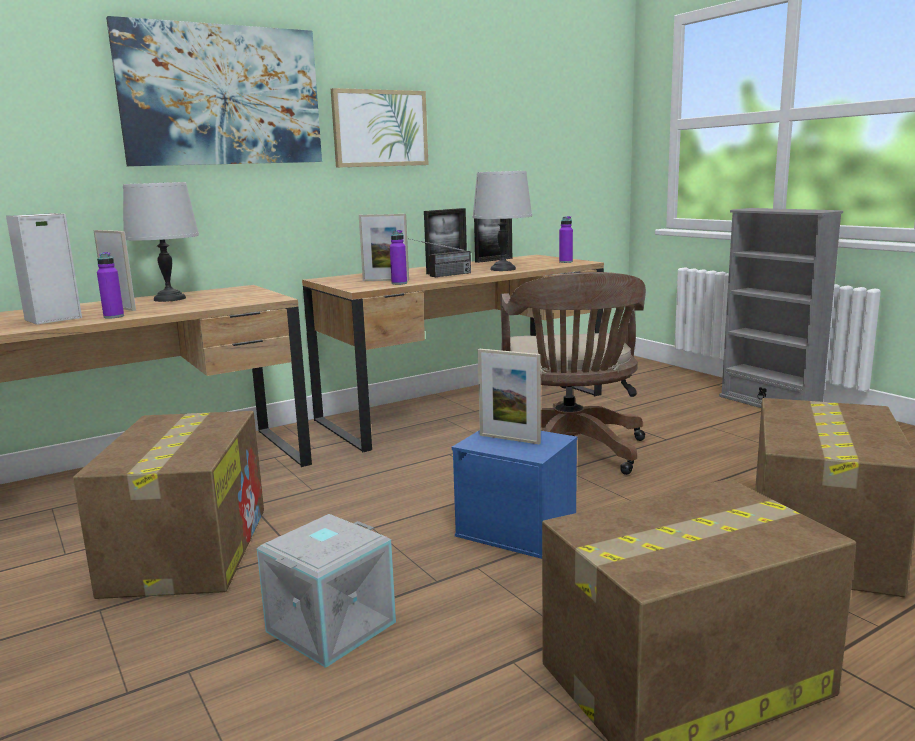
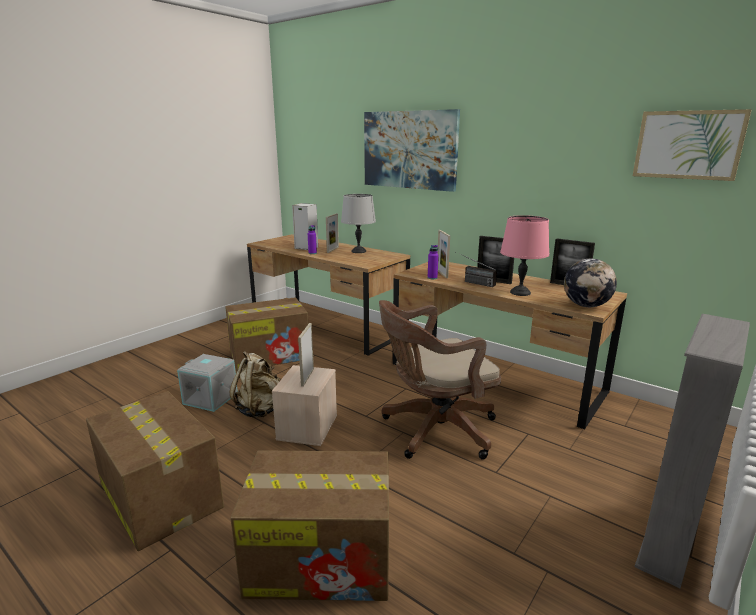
camera: 70 degrees right, 5 degrees up
picture [331,88,429,168] -> picture moved to [633,109,752,181]
blue storage box [452,430,577,559] -> beige storage box [272,365,337,446]
grey table lamp [472,171,532,271] -> pink table lamp [500,215,549,296]
purple bottle [559,216,573,263] -> globe [564,258,617,307]
none -> beige backpack [230,351,280,418]

